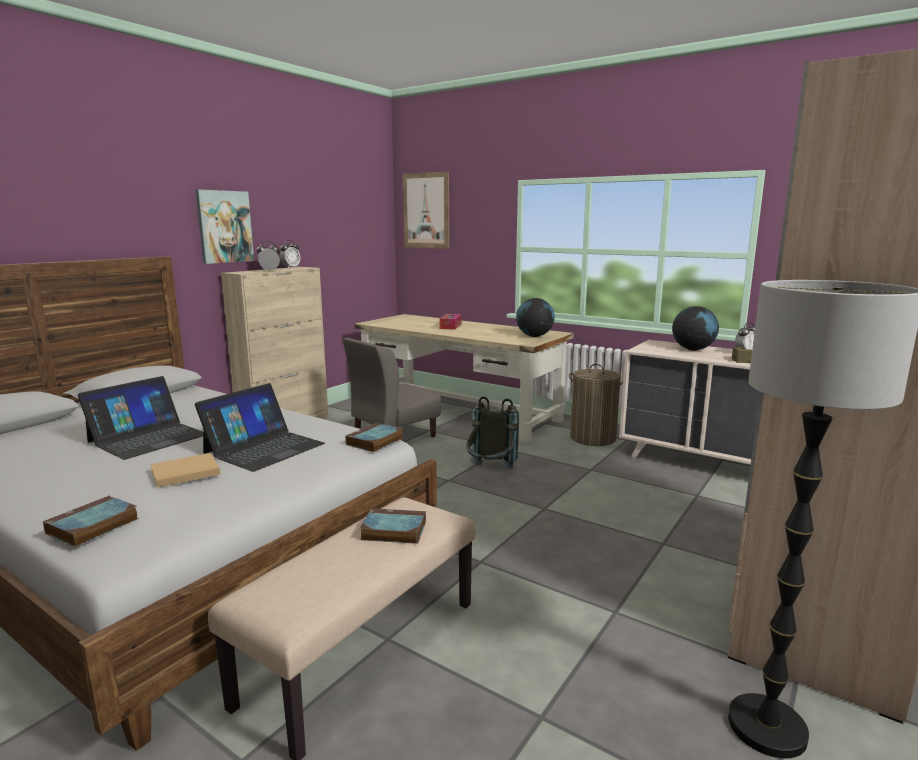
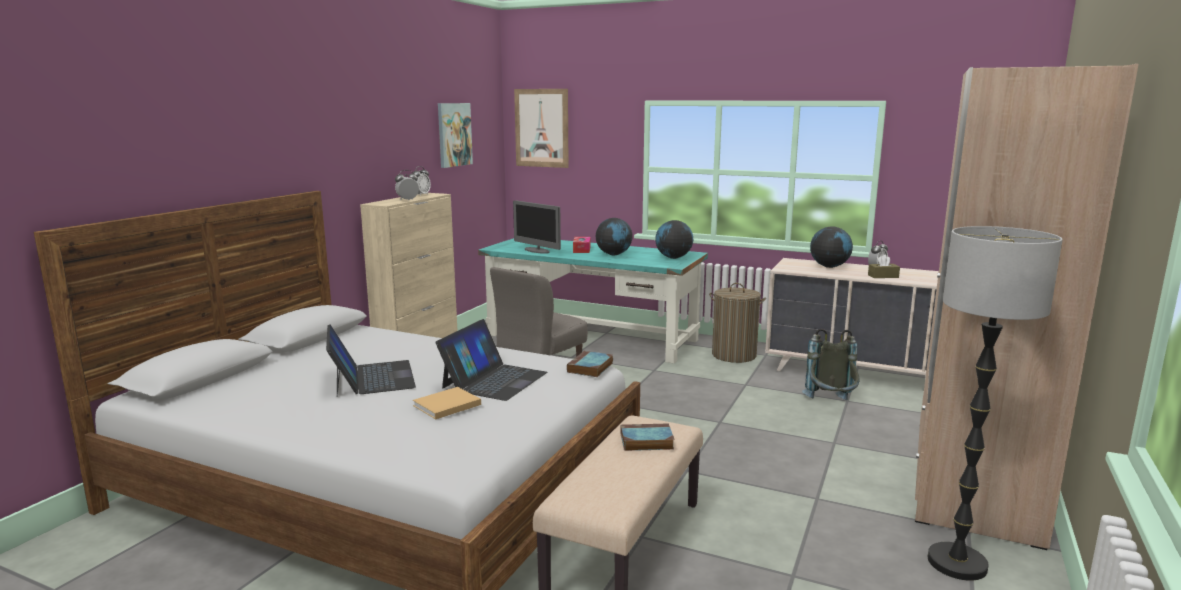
camera: 10 degrees left, 0 degrees up
book [43,496,139,547] -> none
laptop [78,376,203,460] -> laptop turned 45 degrees counterclockwise [326,324,416,396]
picture [196,189,254,264] -> picture moved to [438,103,473,168]
beige desk [355,314,574,443] -> turquoise desk [478,238,708,364]
grey backpack [466,396,519,469] -> grey backpack moved to [802,329,860,400]
none -> monitor [513,200,561,254]
none -> globe [595,218,633,255]

